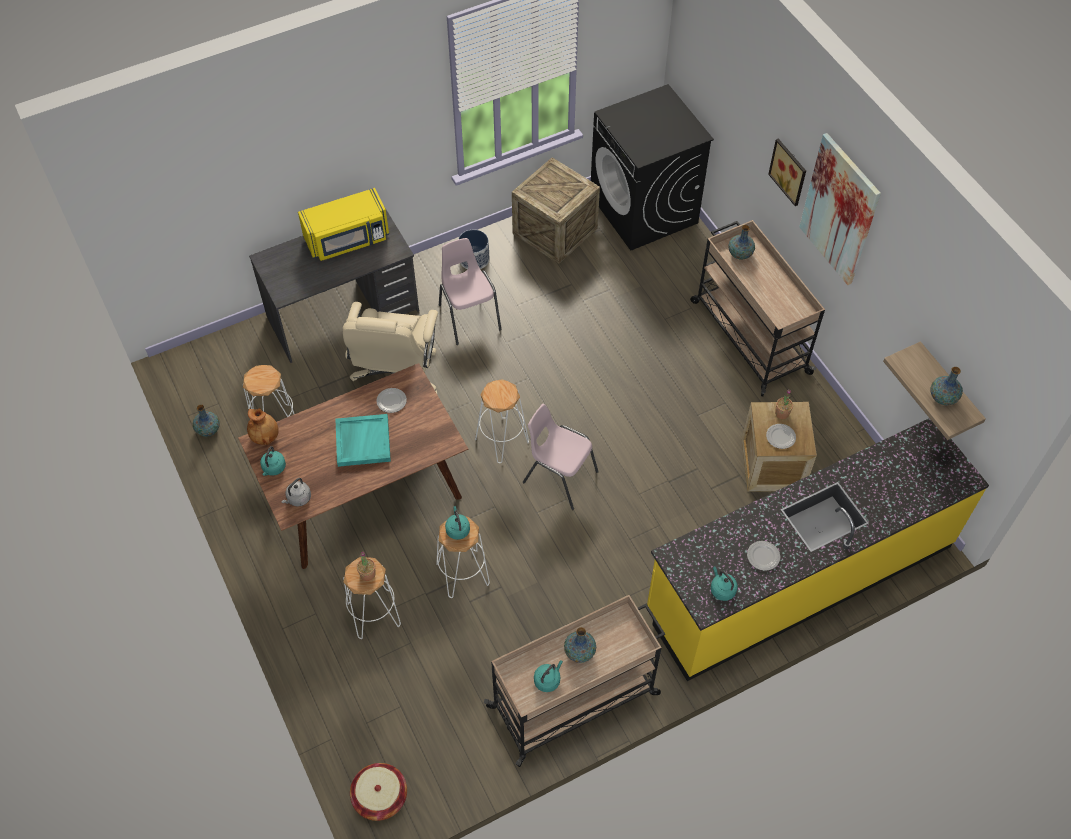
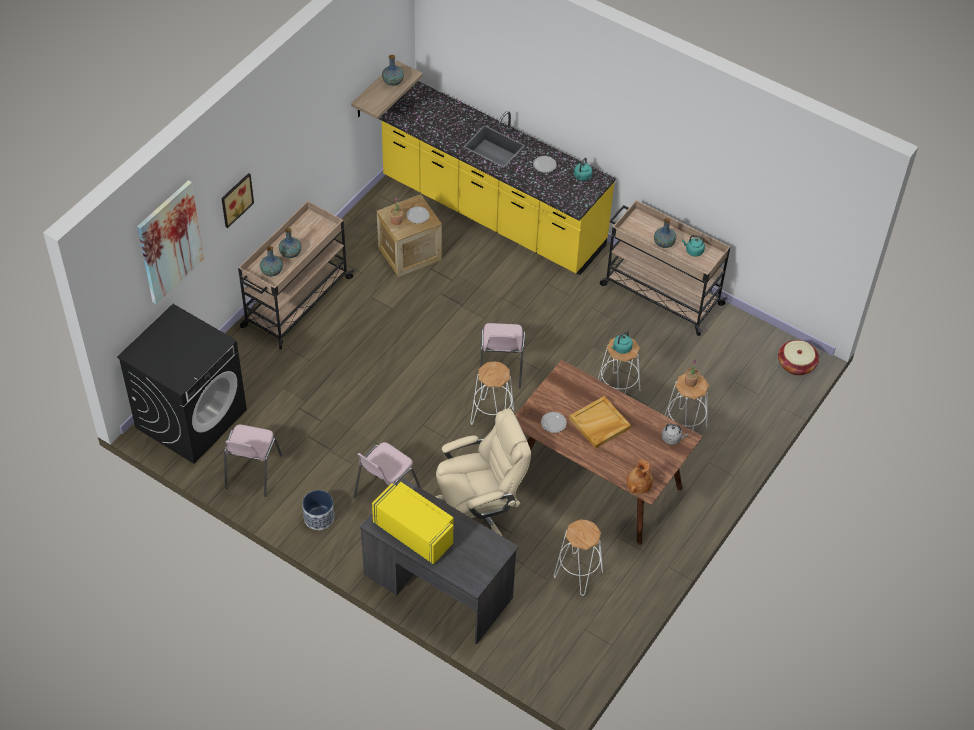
camera: 120 degrees left, 5 degrees down
vase [193,404,220,437] -> vase moved to [279,228,302,258]
turquoise kettle [260,446,286,476] -> none
turquoise tray [335,414,391,467] -> beige tray [569,396,631,449]
crate [512,157,600,264] -> pink chair [224,425,282,497]
picture [799,133,881,285] -> picture moved to [137,180,204,304]

